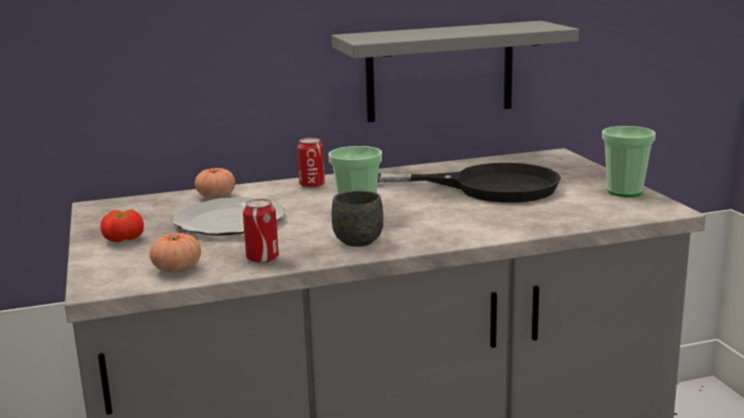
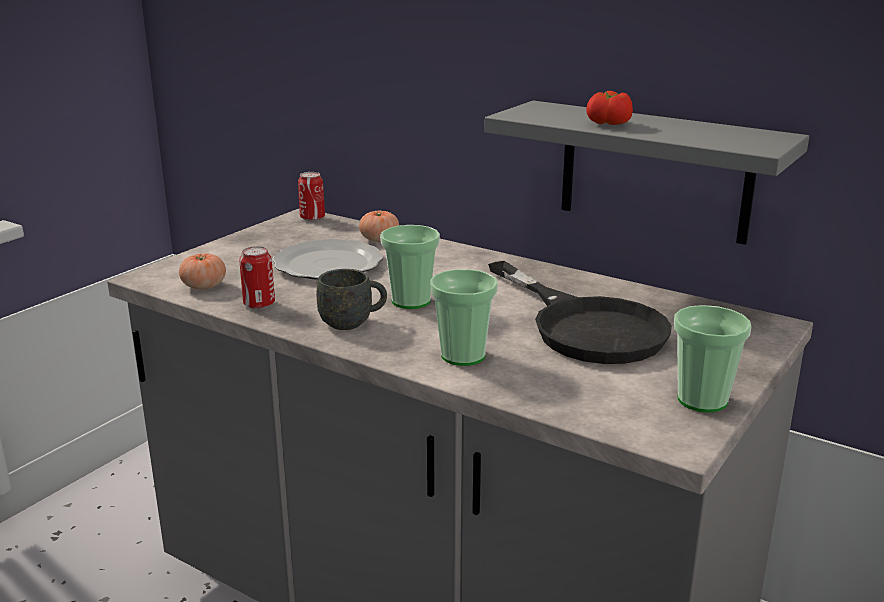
camera: 50 degrees right, 5 degrees up
tomato [100,210,144,242] -> tomato moved to [586,91,633,125]
can [297,138,325,188] -> can moved to [298,172,325,221]
none -> cup [430,269,498,366]

